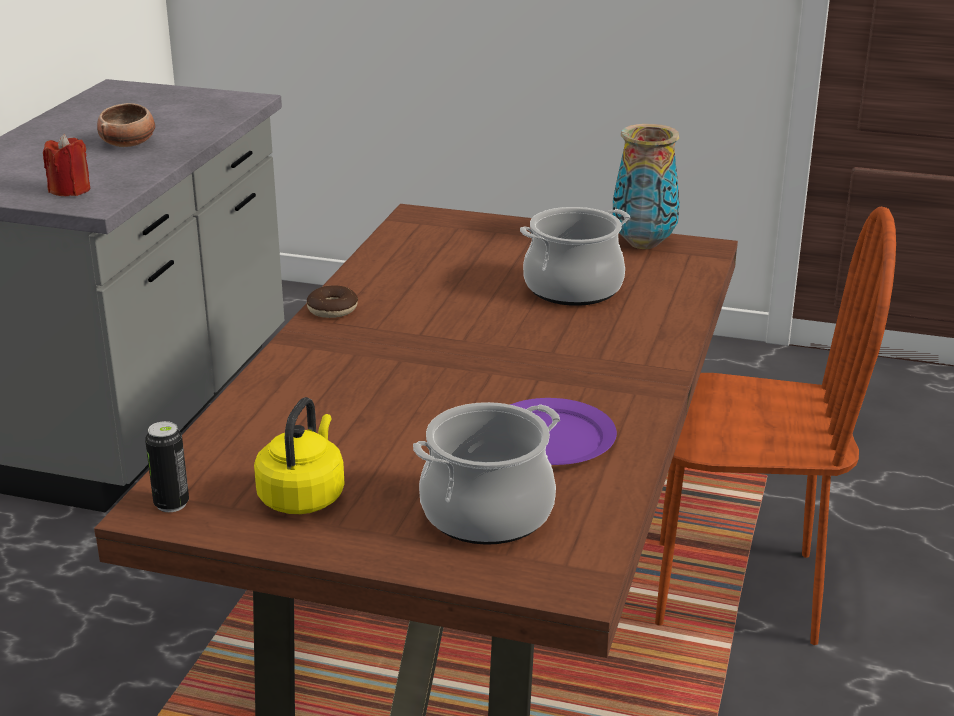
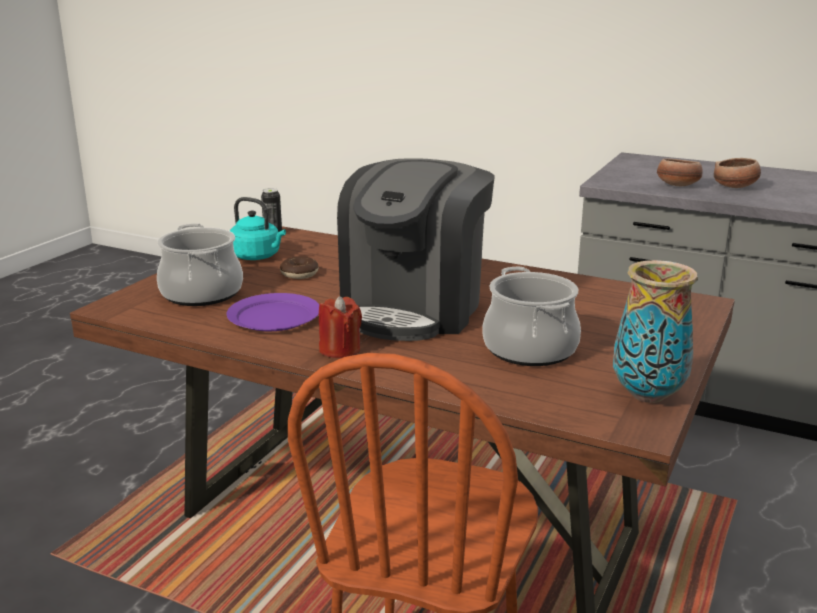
camera: 100 degrees right, 5 degrees down
red candle [43,134,90,196] -> red candle moved to [319,296,362,358]
yellow kettle [254,397,345,514] -> turquoise kettle [230,197,286,260]
donut [307,286,358,318] -> donut moved to [280,256,319,279]
none -> coffee machine [337,158,495,341]
none -> bowl [657,158,703,186]

